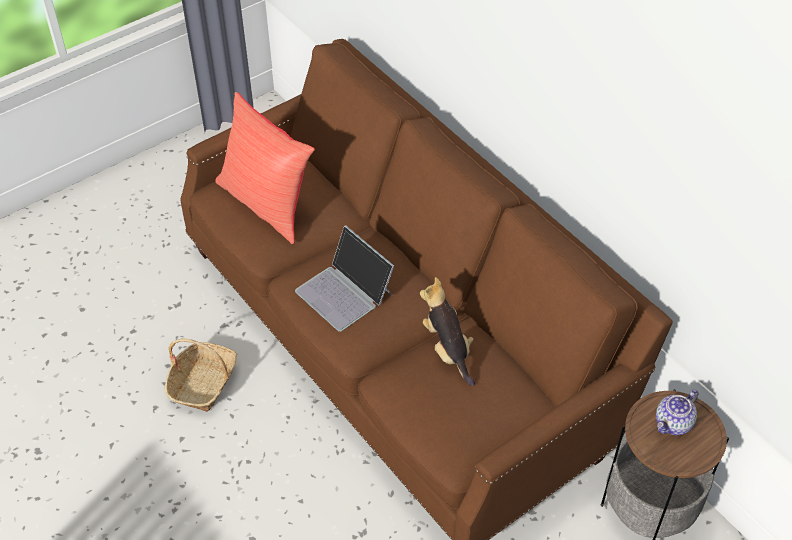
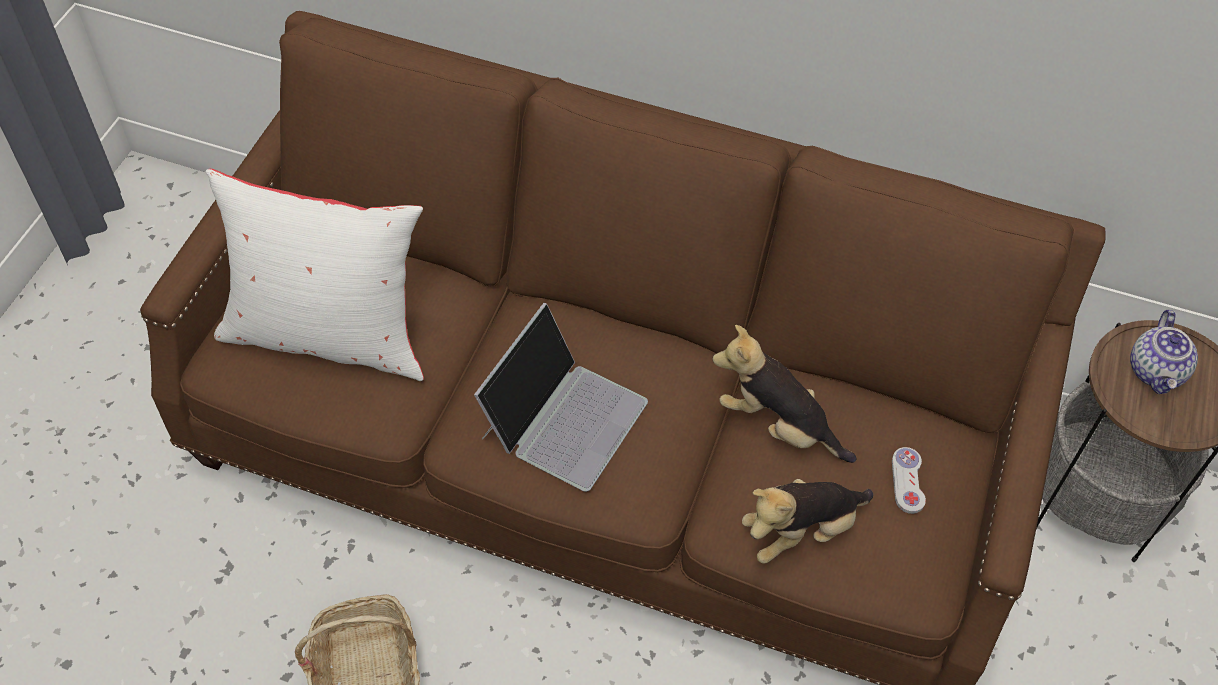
camera: 35 degrees left, 5 degrees up
red pillow [215,92,315,244] -> white pillow [206,169,424,381]
laptop [295,225,394,332] -> laptop turned 75 degrees counterclockwise [474,303,648,492]
none -> plush toy [742,479,873,564]
none -> white game controller [892,447,926,514]

